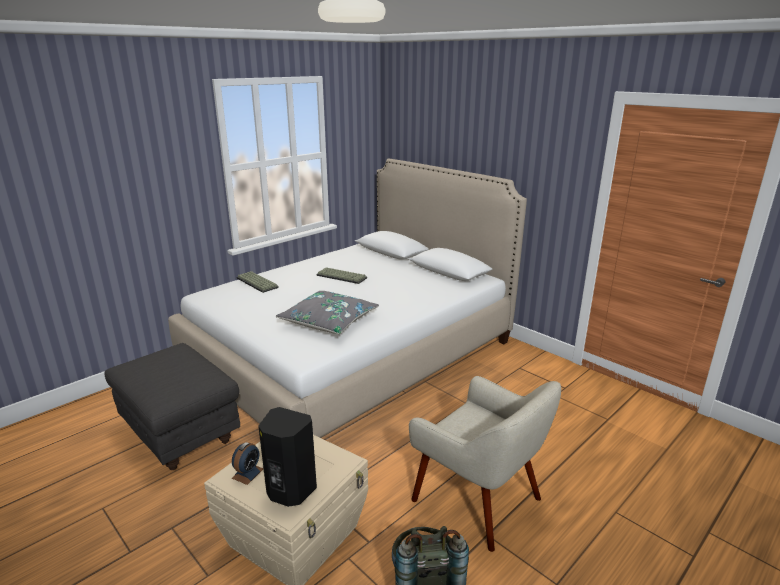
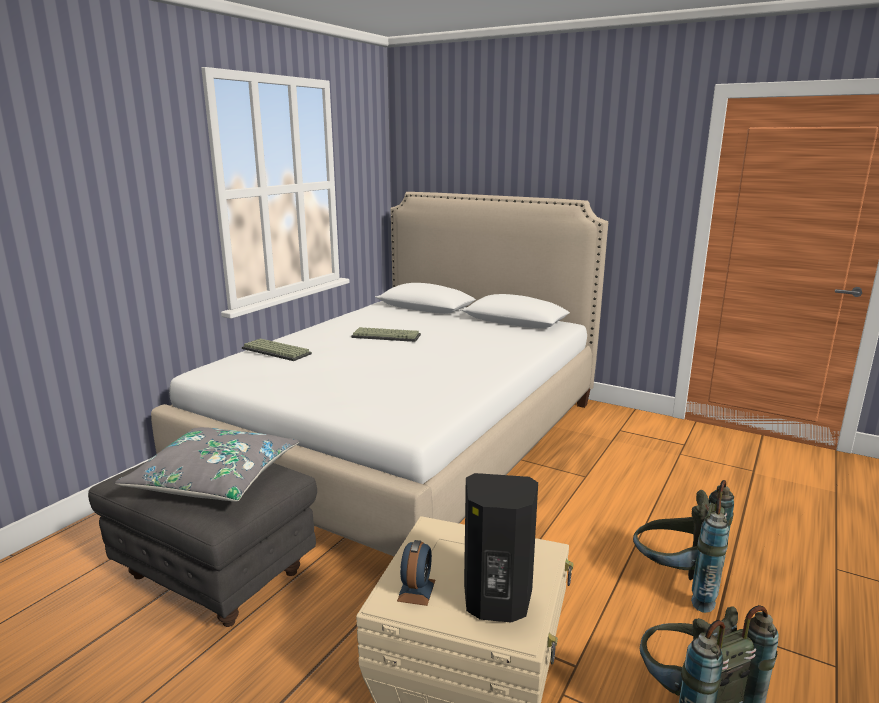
camera: 15 degrees left, 5 degrees down
grey pillow [276,291,379,334] -> grey pillow moved to [115,427,299,502]
beige armchair [409,376,561,552] -> grey backpack [633,480,734,613]

